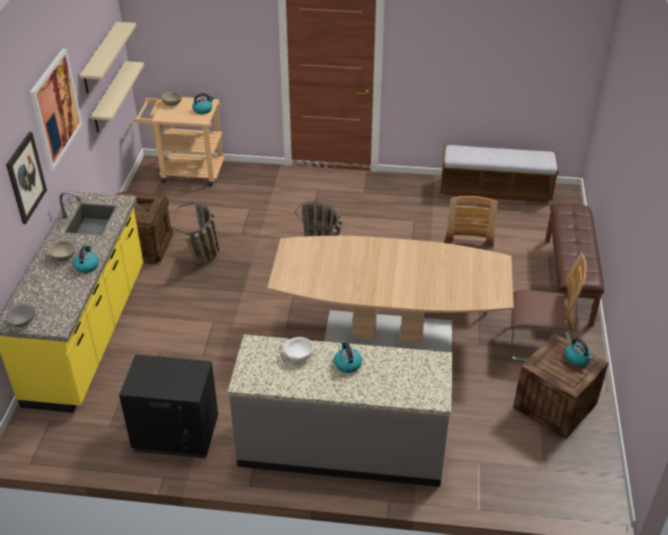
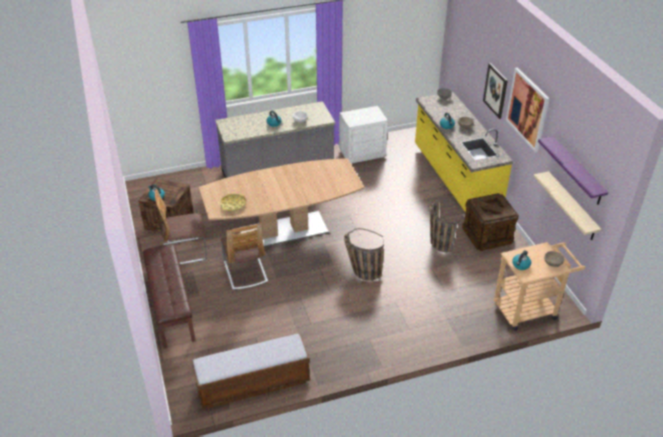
camera: 155 degrees right, 0 degrees up
beige shelf [79,22,136,93] -> purple shelf [538,136,608,205]
black nightstand [119,354,218,459] -> white nightstand [339,106,388,164]
none -> yellow tray [220,193,246,211]

